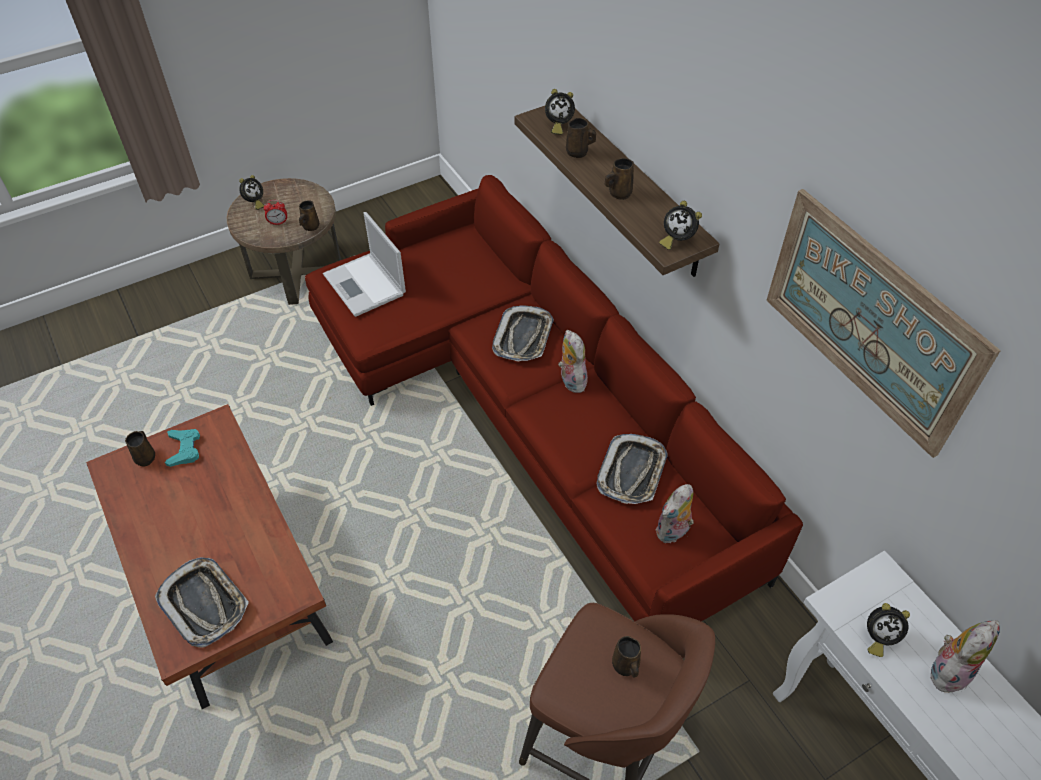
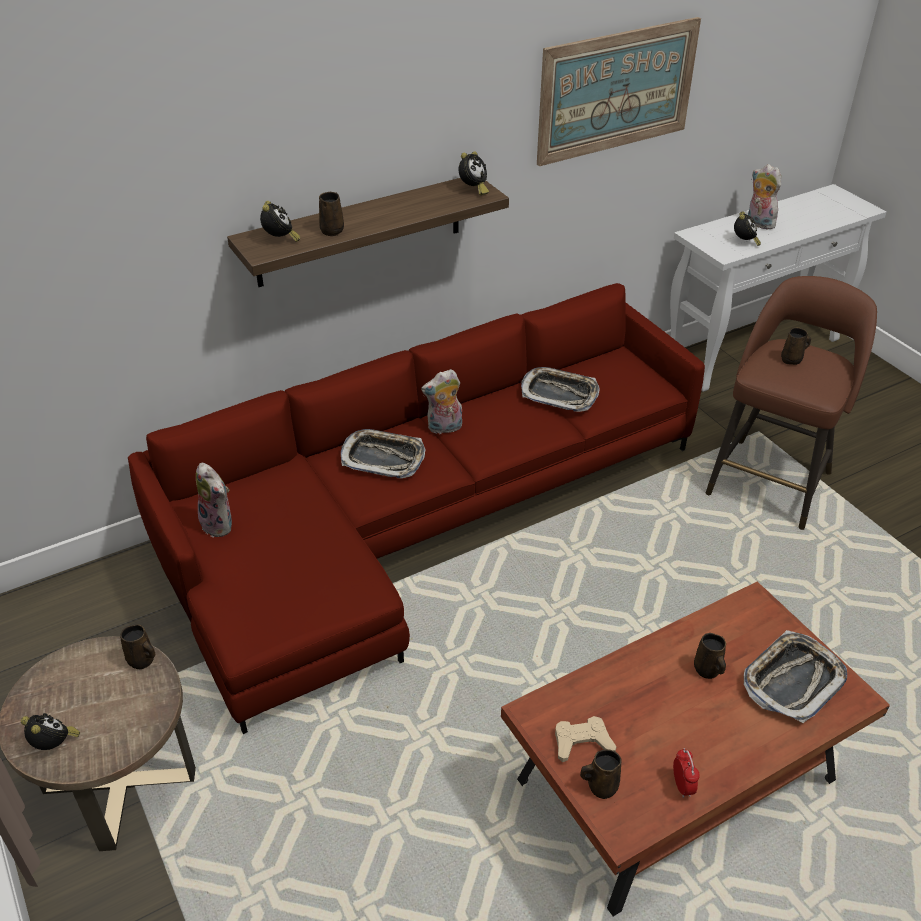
camera: 90 degrees left, 10 degrees down
turquoise game controller [165,429,200,467] -> beige game controller [555,716,617,762]
alarm clock [264,200,287,225] -> alarm clock moved to [673,748,700,798]
laptop [323,212,406,317] -> none
brown mug [605,158,634,200] -> brown mug moved to [694,633,726,679]
plush toy [656,484,694,543] -> plush toy moved to [196,462,232,538]

